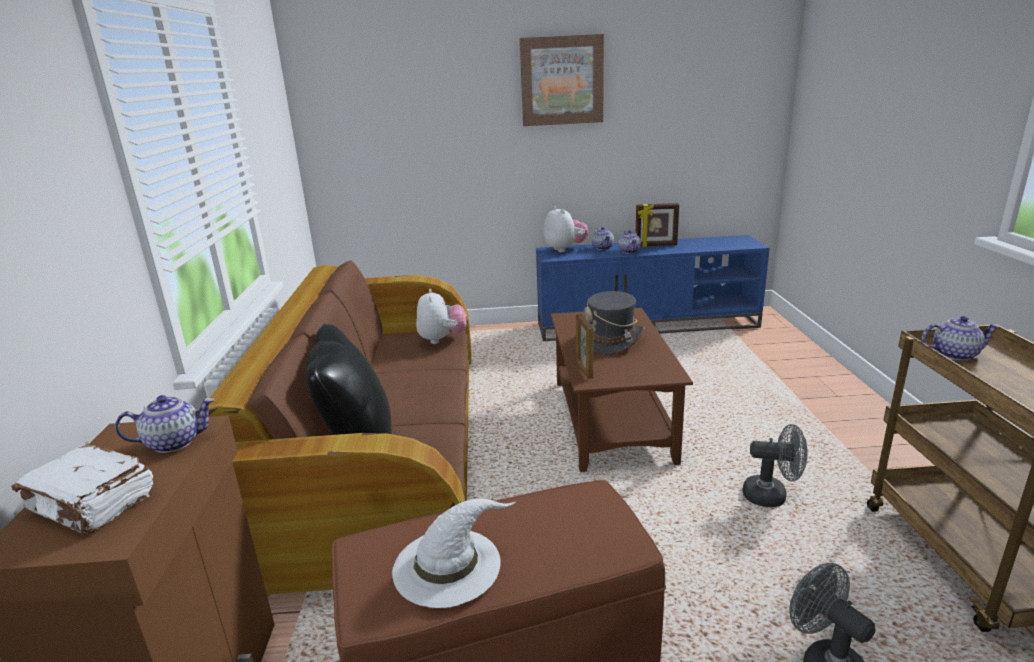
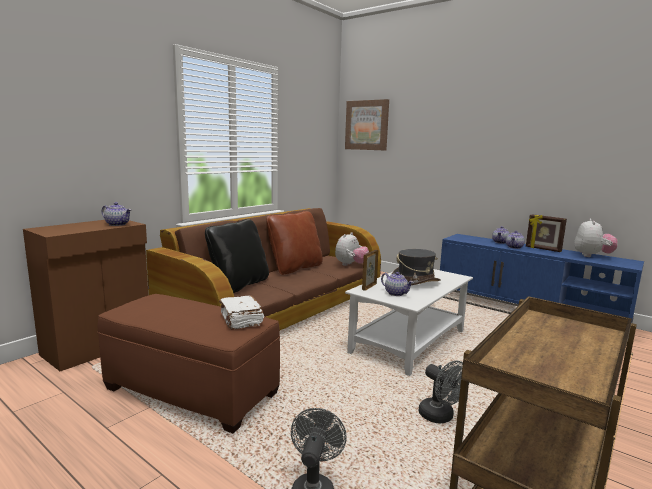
camera: 40 degrees right, 10 degrees down
white book [11,444,153,534] -> white book moved to [219,295,264,330]
white hat [392,499,516,608] -> none
picture [520,34,604,126] -> picture moved to [345,99,389,150]
plush toy [544,206,588,252] -> plush toy moved to [574,219,617,257]
brown coffee table [551,308,693,472] -> white coffee table [345,269,473,376]
teapot [922,316,1000,361] -> teapot moved to [381,272,414,296]
none -> brown pillow [266,211,323,275]

